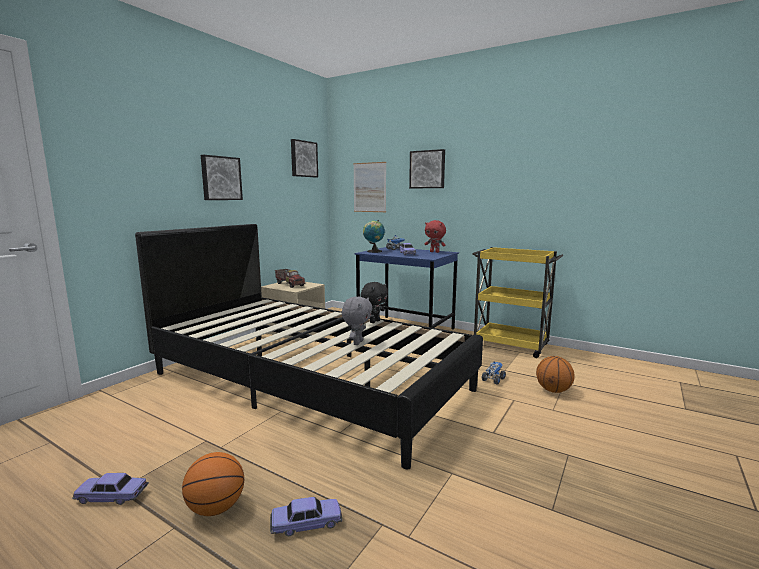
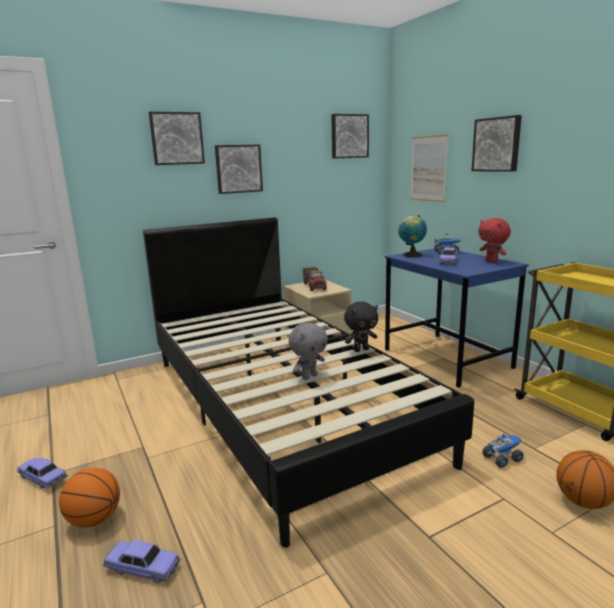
camera: 30 degrees right, 5 degrees up
none -> picture [149,112,205,165]

